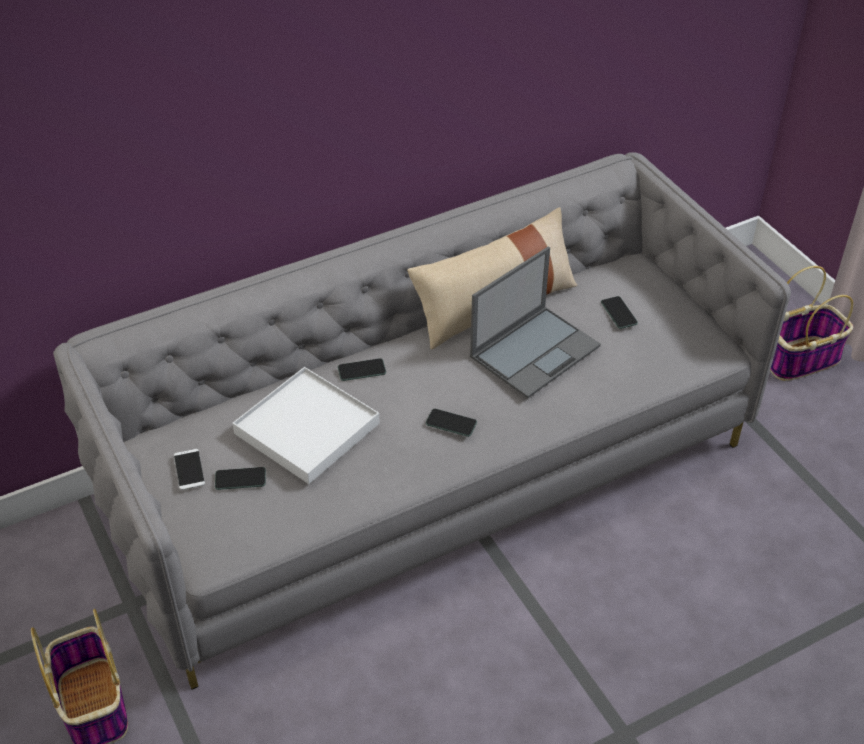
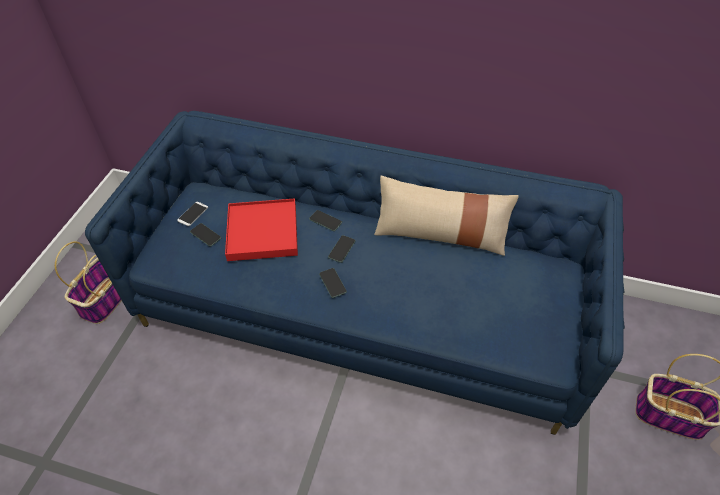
camera: 45 degrees right, 5 degrees up
grey sofa [53,152,791,690] -> blue sofa [85,111,625,435]
white tray [232,367,380,484] -> red tray [225,198,298,261]
laptop [470,246,601,398] -> none
phone [601,296,638,329] -> phone moved to [328,235,356,263]

